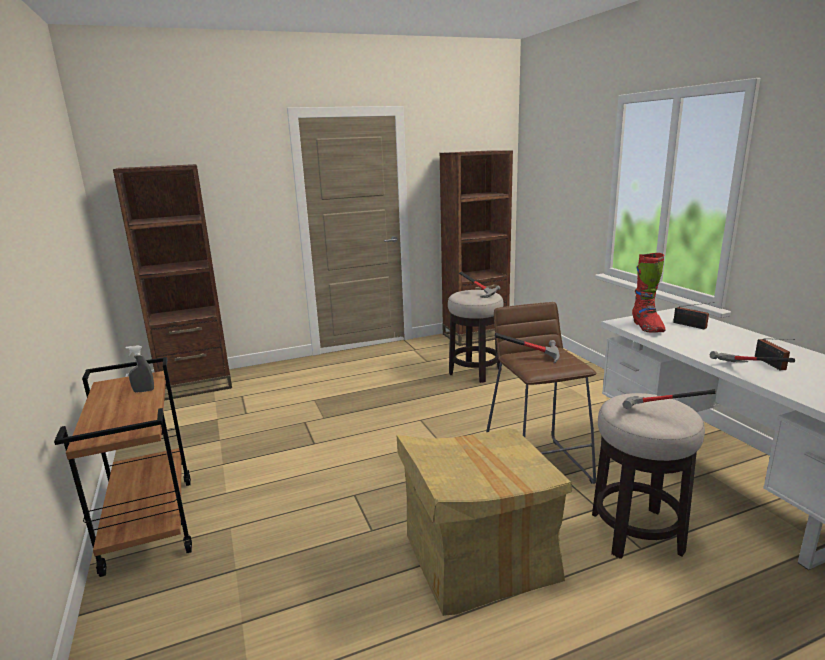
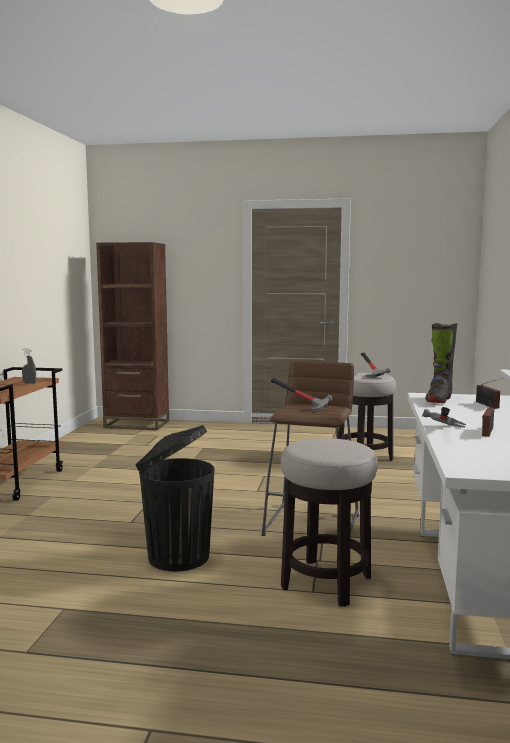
camera: 30 degrees right, 10 degrees down
cardboard box [397,428,572,616] -> black trash can [136,425,215,571]
brown bookcase [439,150,513,346] -> none
hammer [623,389,716,409] -> none
red boot [632,253,665,333] -> black boot [425,323,458,403]

